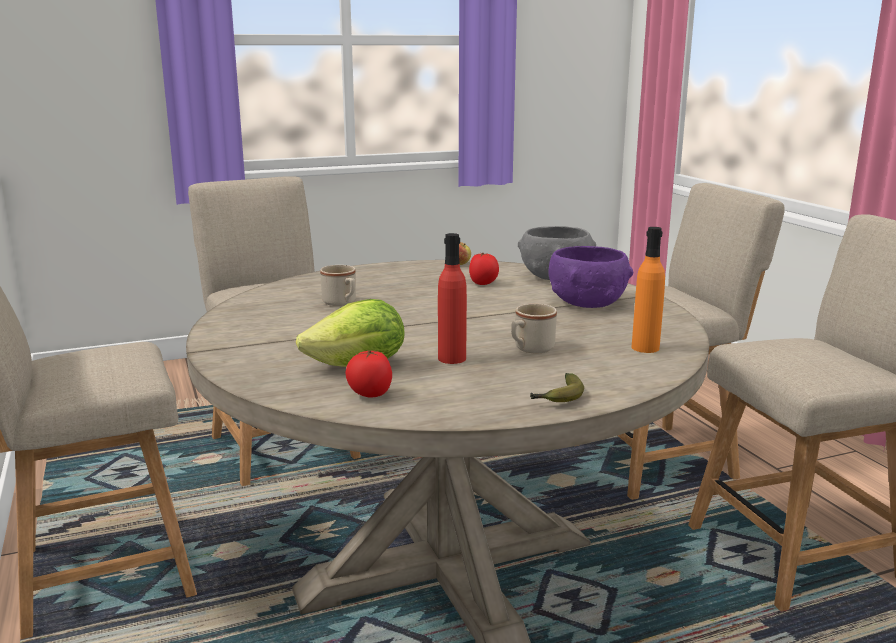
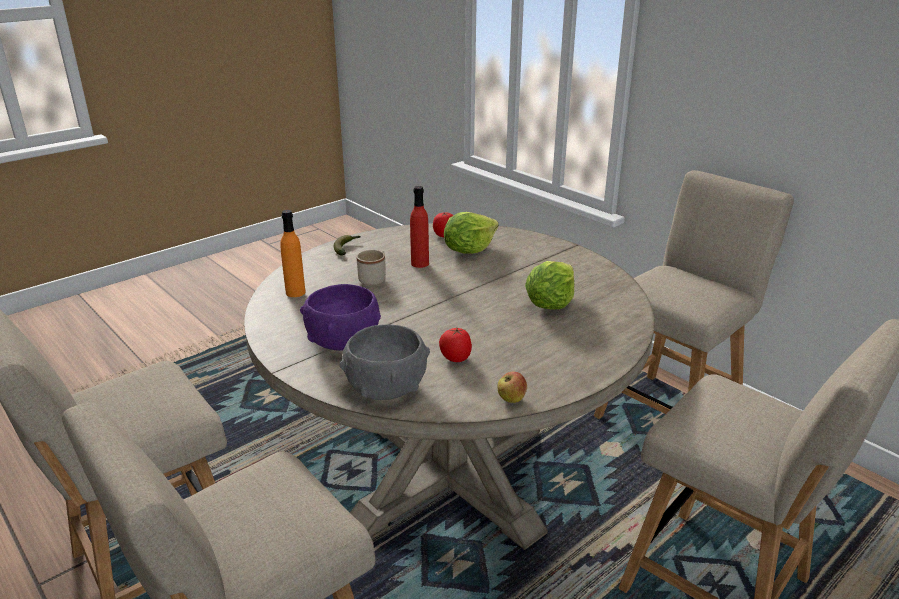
camera: 160 degrees right, 10 degrees up
beige mug [320,265,356,306] -> lettuce [525,261,574,310]

